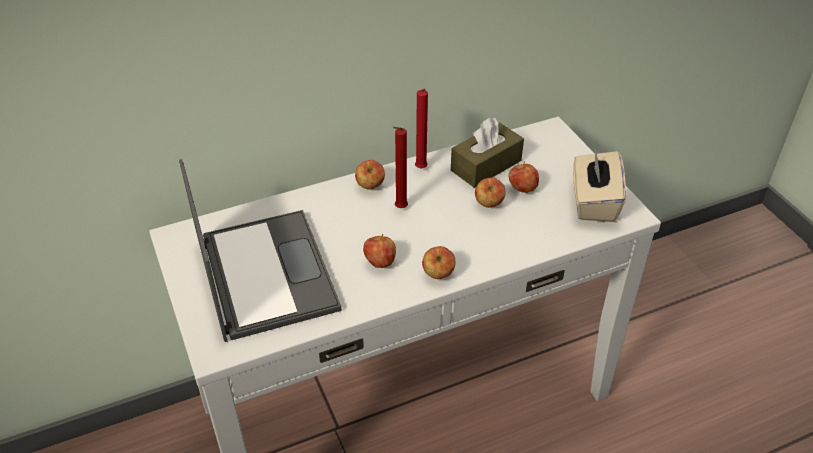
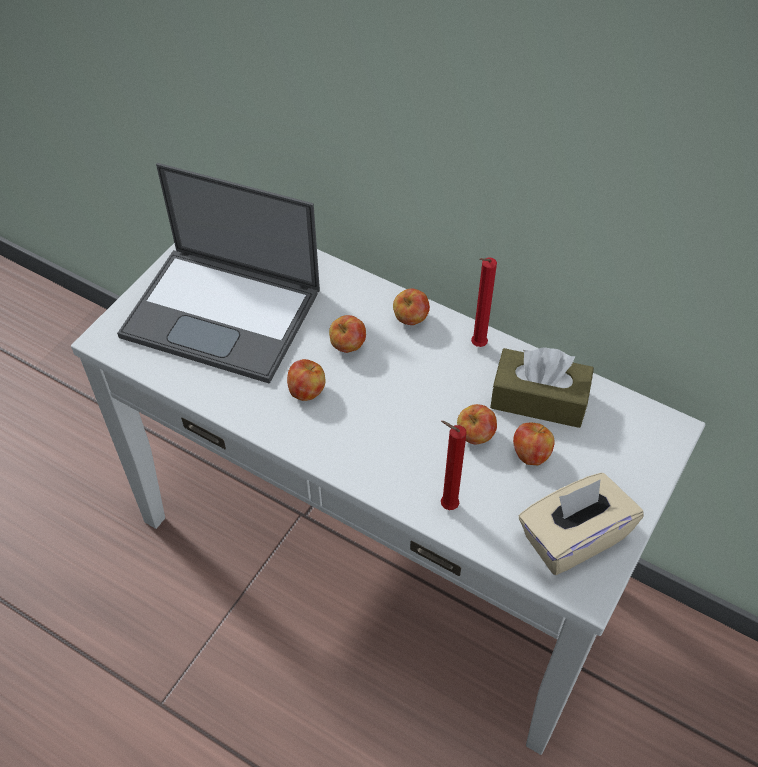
camera: 55 degrees right, 10 degrees up
laptop [179,159,342,342] -> laptop turned 75 degrees clockwise [117,163,320,384]
red candle [393,127,408,208] -> red candle moved to [441,421,467,510]
apple [422,246,456,279] -> apple moved to [329,315,366,353]

